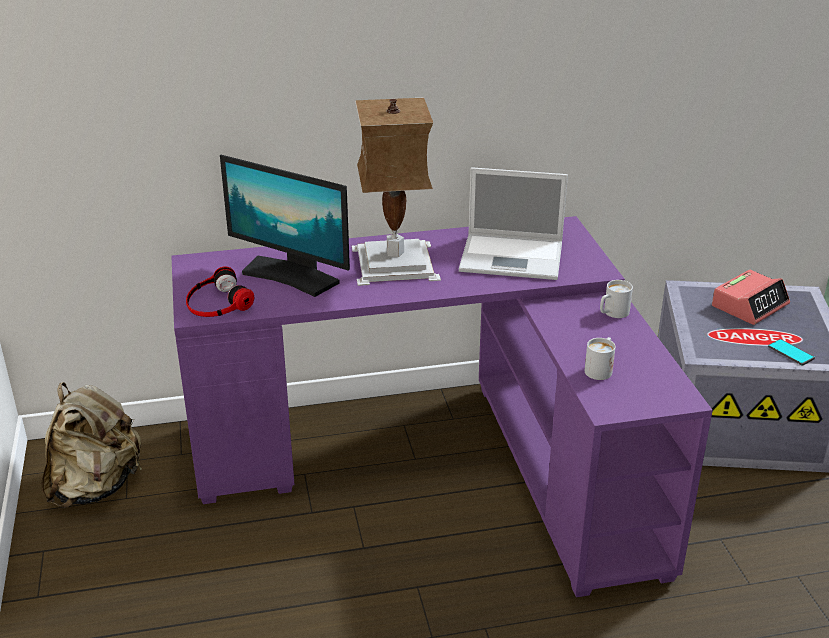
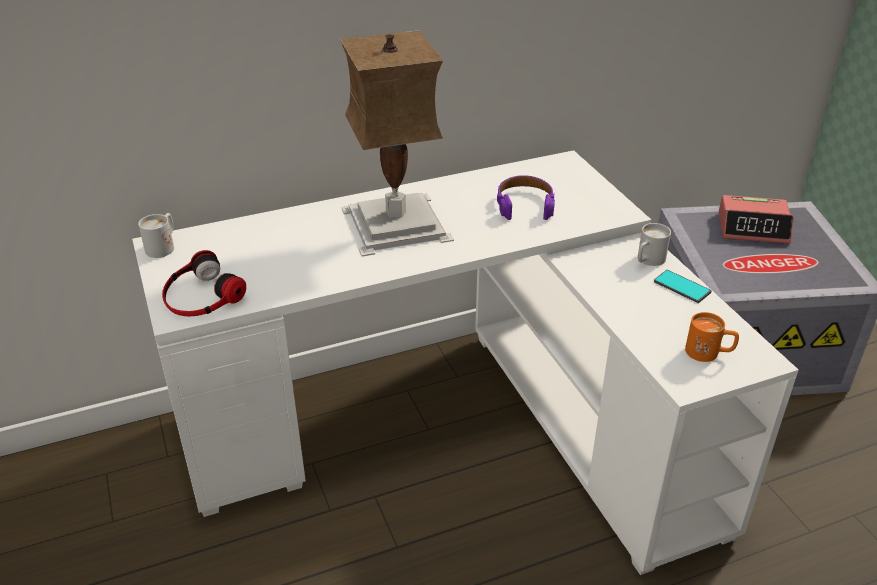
camera: 10 degrees left, 5 degrees up
beige backpack [41,382,142,508] -> none
purple desk [171,216,713,597] -> white desk [132,150,799,575]
monitor [220,155,350,297] -> none
laptop [459,167,568,280] -> purple headphones [497,175,555,220]
white mug [585,337,616,380] -> white mug moved to [138,213,174,258]
alarm clock [712,270,790,325] -> alarm clock turned 60 degrees clockwise [718,195,794,244]
phone [768,339,815,366] -> phone moved to [654,270,712,303]
none -> orange mug [685,312,739,362]

